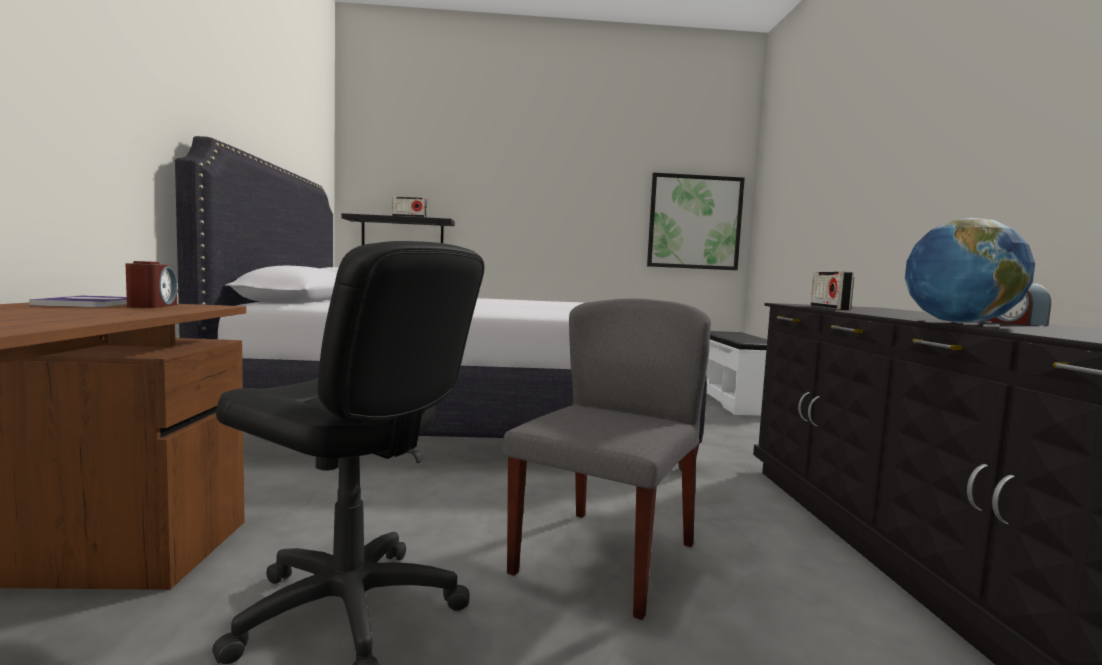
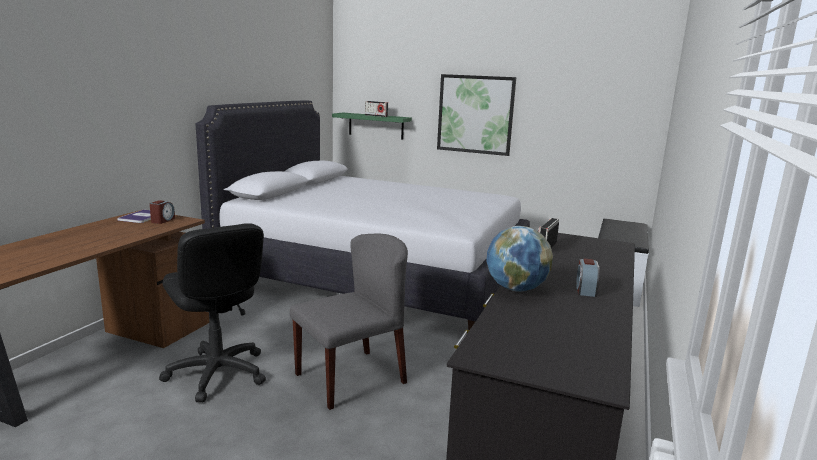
camera: 25 degrees right, 10 degrees up
black shelf [342,213,455,245] -> green shelf [332,113,412,139]
picture [647,173,745,270] -> picture moved to [437,74,516,156]

